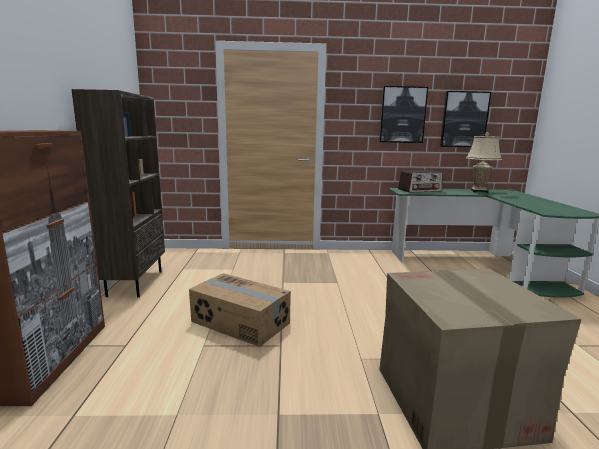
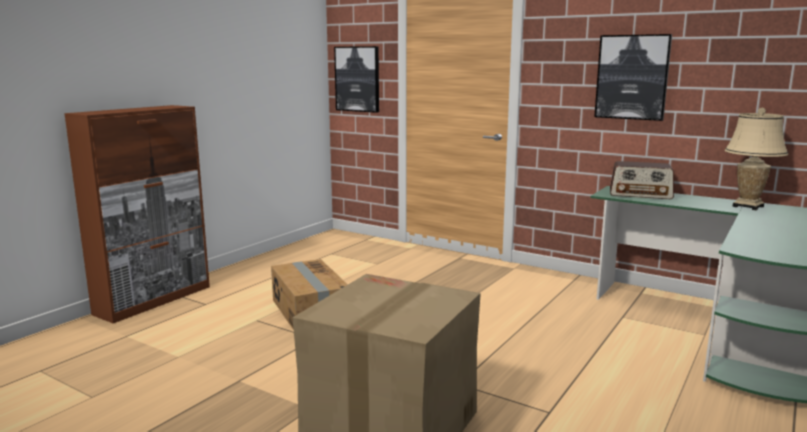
camera: 35 degrees right, 0 degrees up
brown bookcase [71,89,165,297] -> none
picture [440,91,491,147] -> picture moved to [334,46,379,113]

